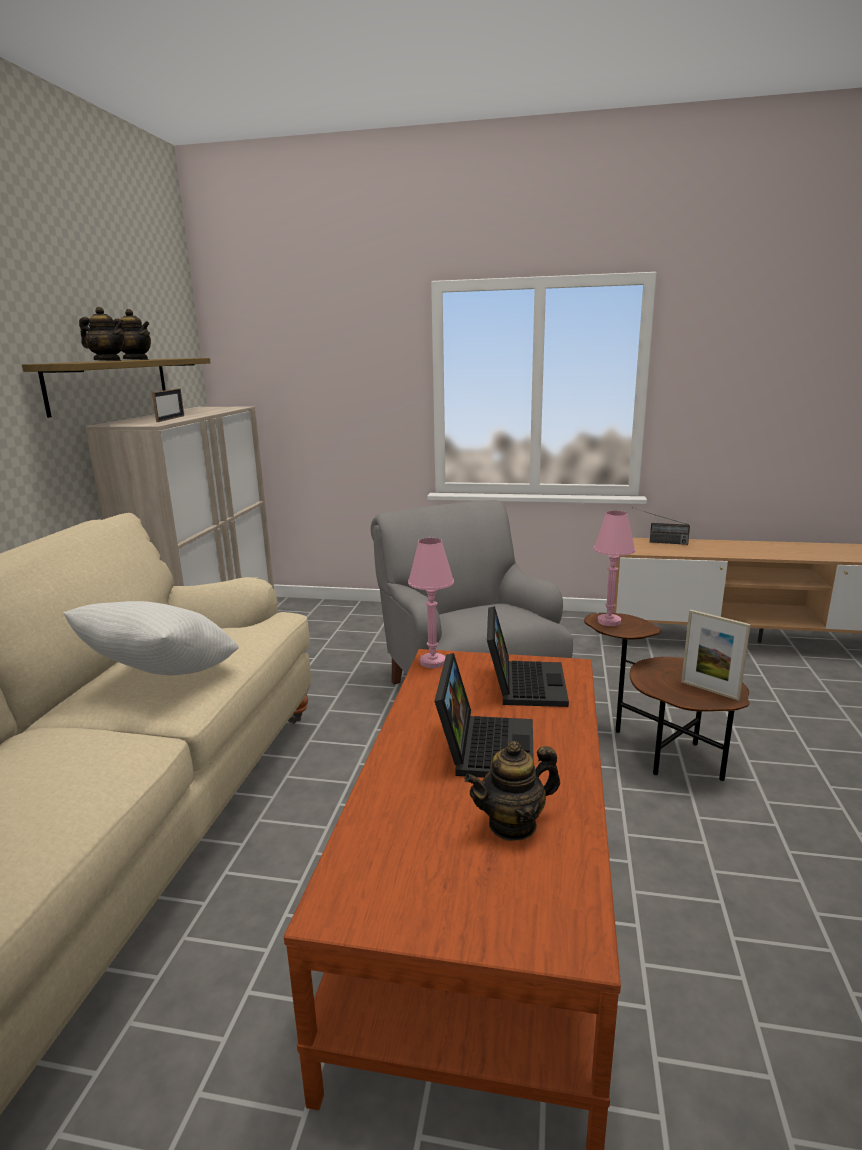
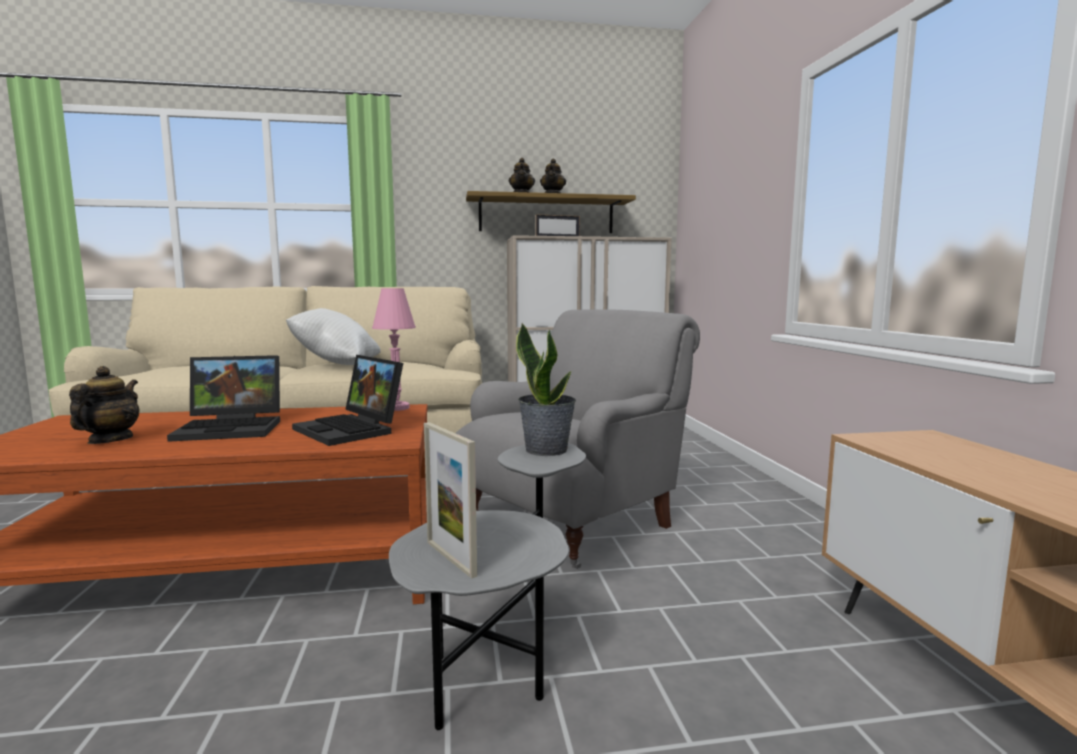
camera: 70 degrees right, 10 degrees down
teapot [465,741,560,841] -> teapot turned 45 degrees clockwise [69,366,140,444]
laptop [487,606,569,707] -> laptop turned 60 degrees clockwise [292,355,403,446]
brown side table [584,613,750,781] -> grey side table [389,443,586,730]
pink table lamp [594,511,635,626] -> potted plant [516,323,576,456]
radio [632,507,690,545] -> none
picture frame [681,610,751,701] -> picture frame turned 60 degrees counterclockwise [424,422,477,579]

